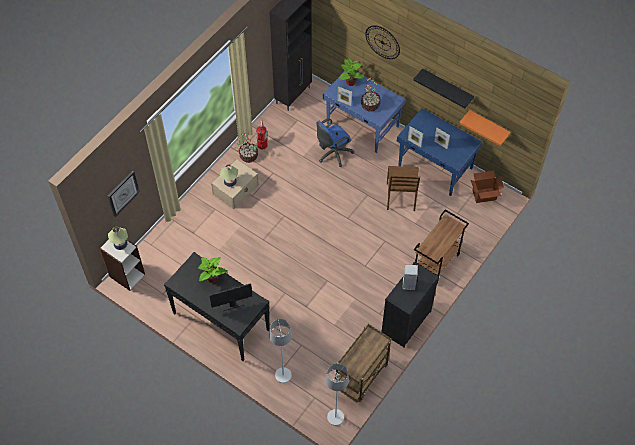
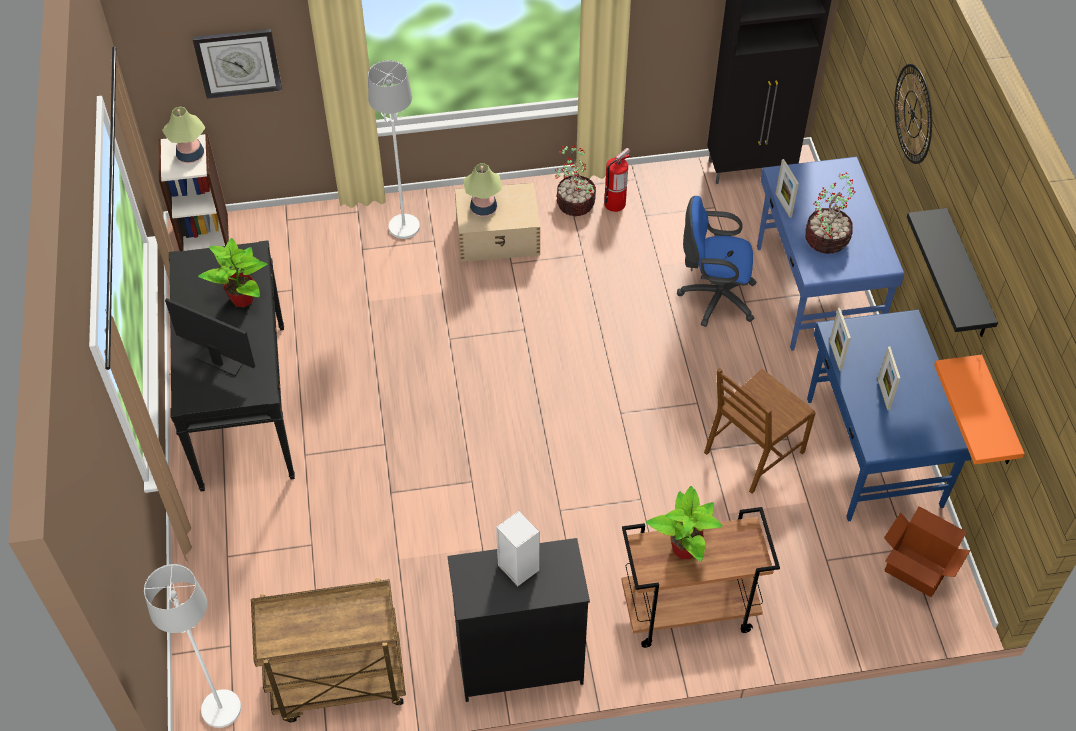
camera: 45 degrees right, 5 degrees down
white floor lamp [269,319,292,383] -> white floor lamp moved to [368,60,420,239]
potted plant [339,58,364,86] -> potted plant moved to [646,486,723,562]

